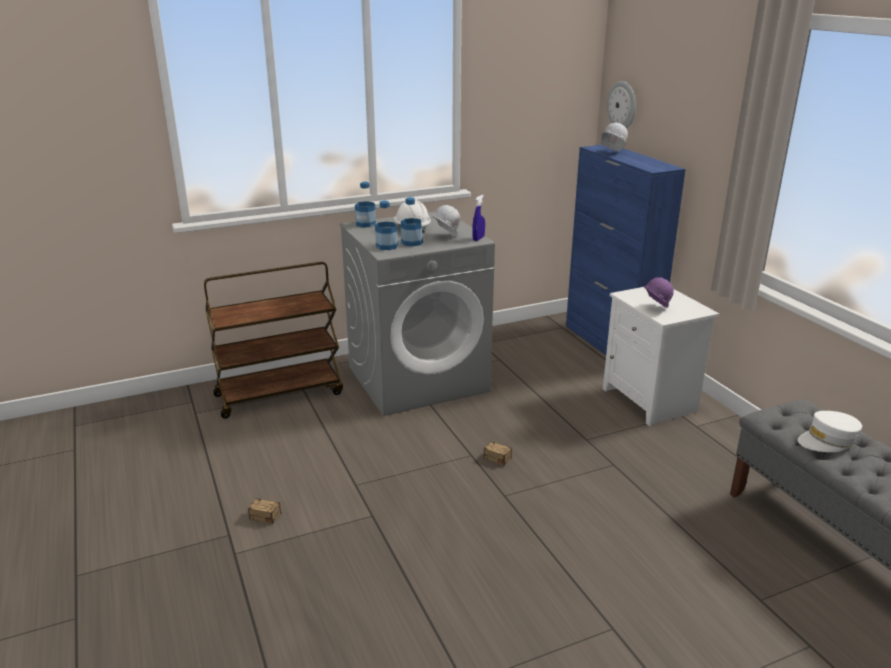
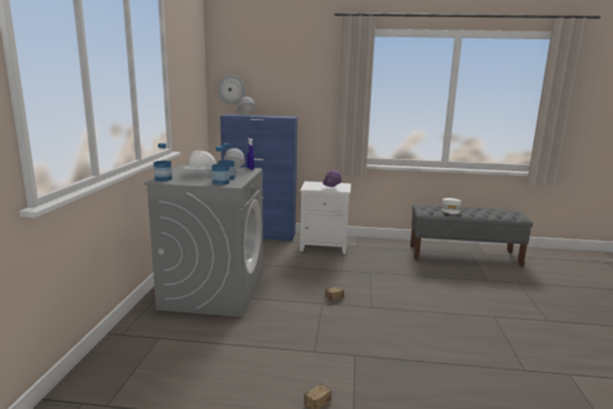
camera: 60 degrees left, 10 degrees down
brown cart [204,262,343,419] -> none

